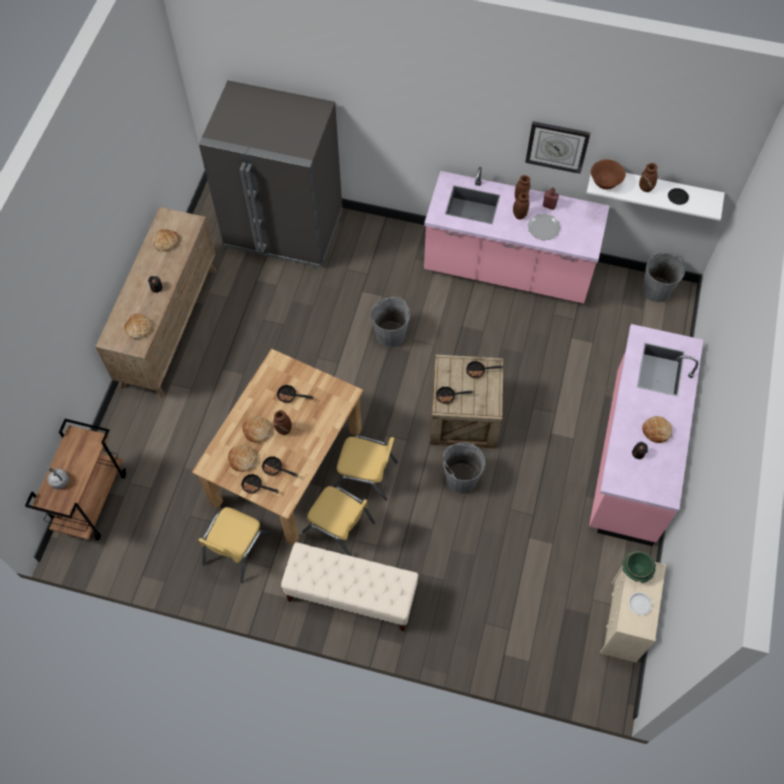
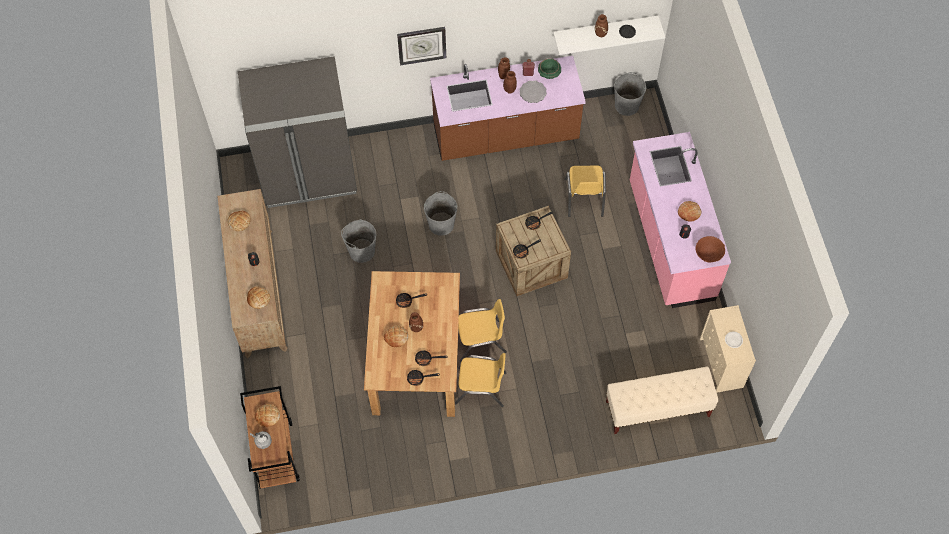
camera: 25 degrees left, 0 degrees up
yellow chair [199,507,271,583] -> yellow chair moved to [565,165,606,217]
bread [228,445,257,472] -> bread moved to [255,404,280,427]
beige bench [281,542,418,631] -> beige bench moved to [606,367,718,434]
pink counter [424,167,609,303] -> brown counter [430,56,586,161]
grey bucket [443,442,485,493] -> grey bucket moved to [341,219,376,263]
wall clock [525,121,590,174] -> wall clock moved to [397,27,446,65]
brown bowl [591,159,626,189] -> brown bowl moved to [696,236,725,262]
green bowl [623,551,656,583] -> green bowl moved to [538,58,561,79]

